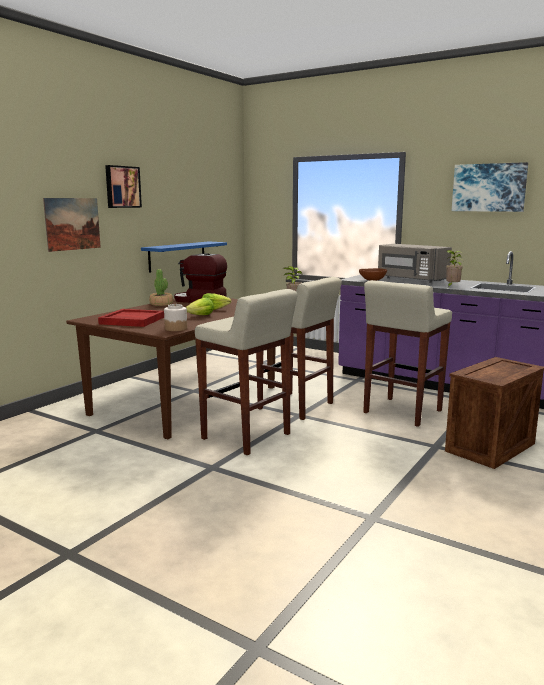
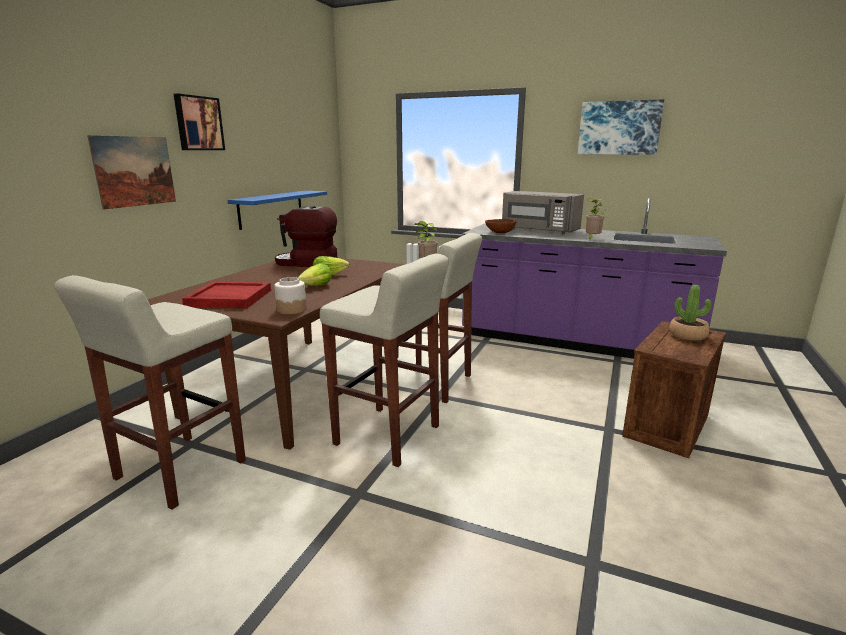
camera: 10 degrees left, 5 degrees up
potted plant [149,269,173,306] -> potted plant moved to [670,285,712,341]
beige stool [363,280,452,427] -> beige stool moved to [54,275,246,510]

